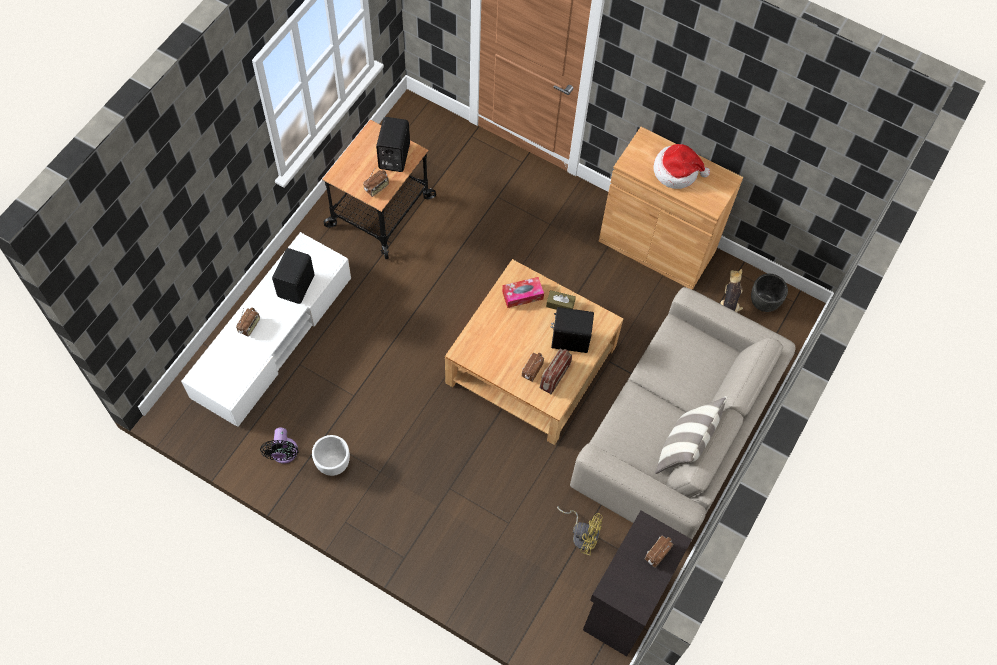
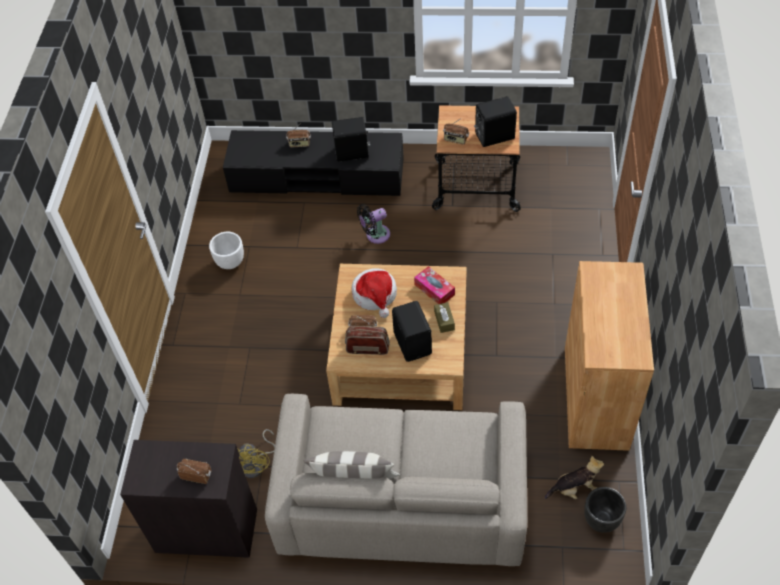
camera: 70 degrees right, 10 degrees down
white tv stand [181,232,351,427] -> black tv stand [223,130,404,196]
black fan [260,428,299,464] -> black fan moved to [357,204,390,244]
hat [654,144,710,189] -> hat moved to [352,268,397,318]

